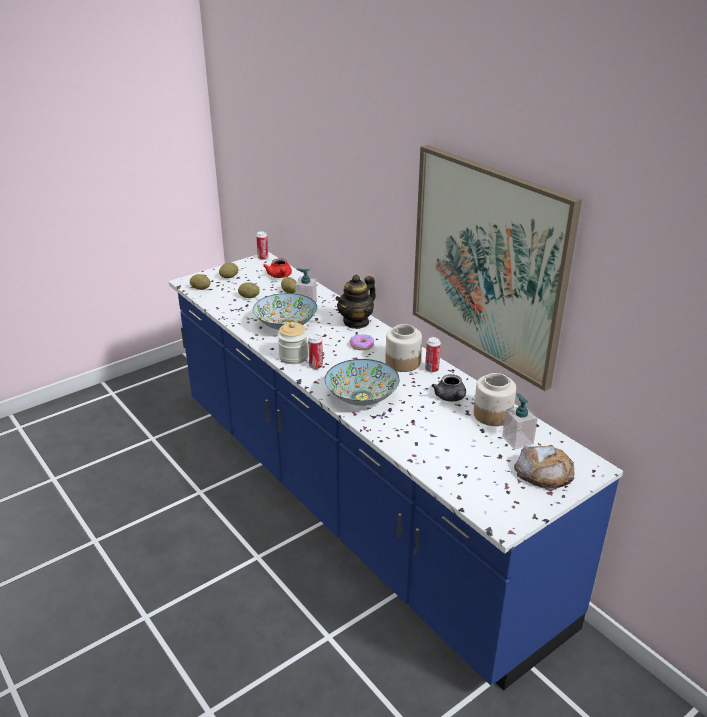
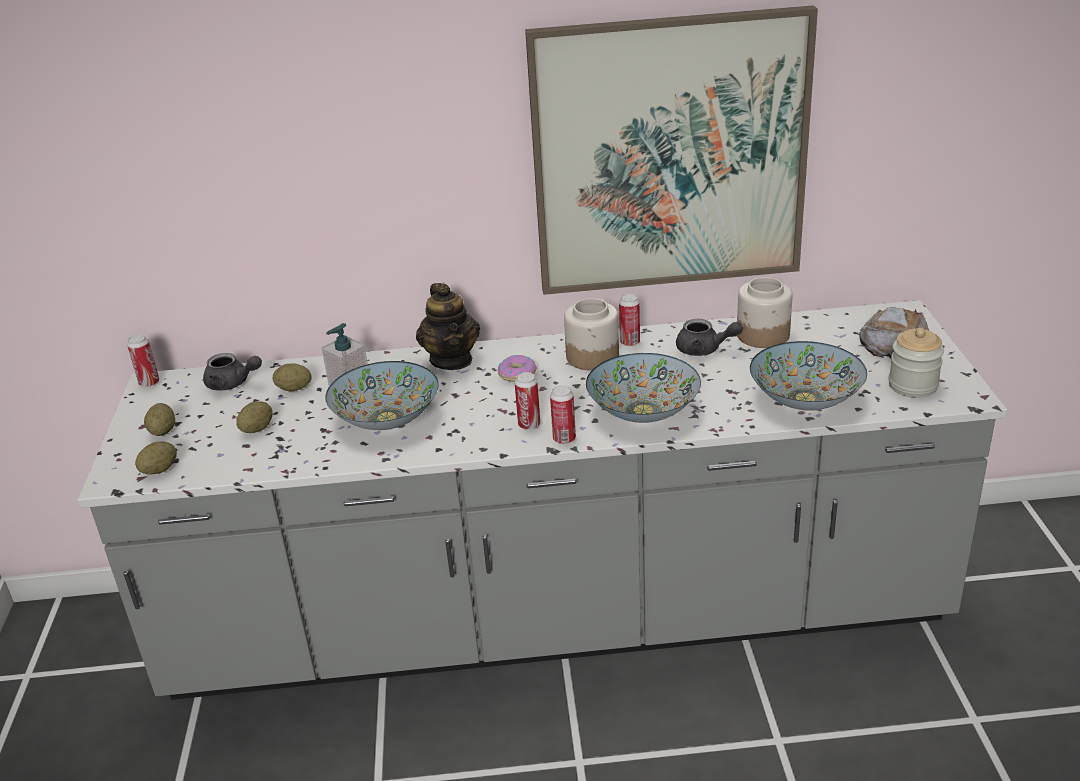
camera: 55 degrees left, 0 degrees up
blue counter [169,252,623,691] -> grey counter [78,300,1007,700]
red teapot [263,258,292,278] -> grey teapot [203,353,262,391]
jar [278,322,308,364] -> jar moved to [889,328,944,398]
soap dispenser [502,393,538,450] -> none
none -> can [550,385,576,444]
none -> bowl [750,341,867,410]

